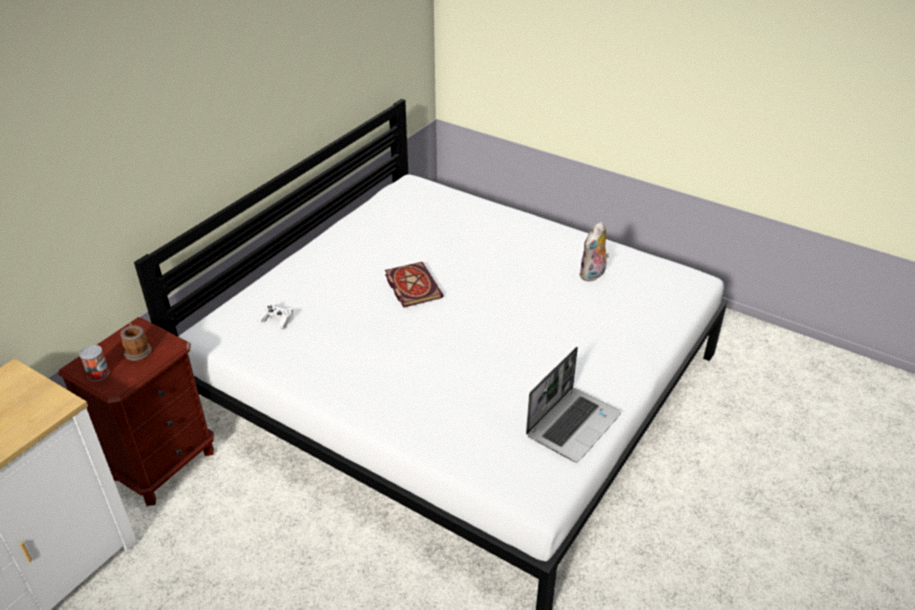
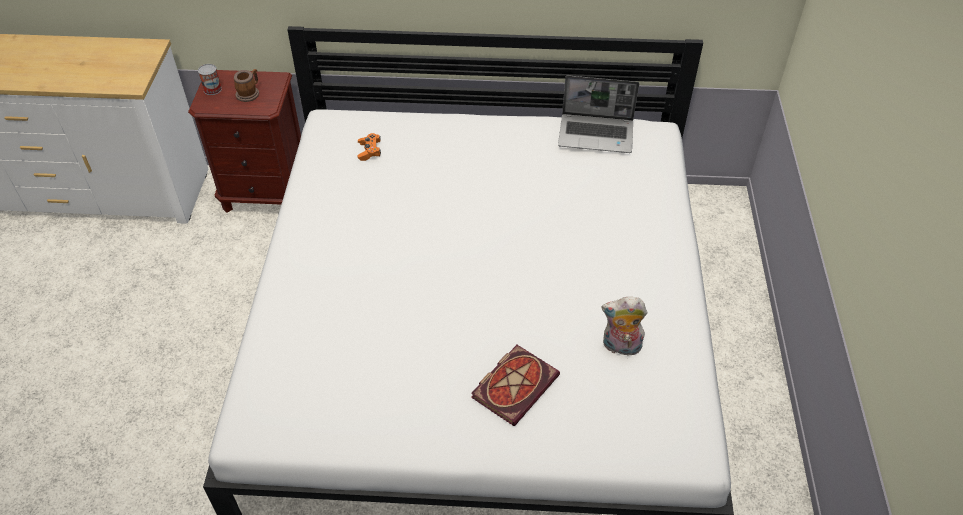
camera: 60 degrees right, 10 degrees up
white game controller [258,303,293,329] -> orange game controller [358,133,381,161]
book [385,262,443,308] -> book moved to [471,345,560,426]
laptop [526,347,621,463] -> laptop moved to [558,75,639,153]

